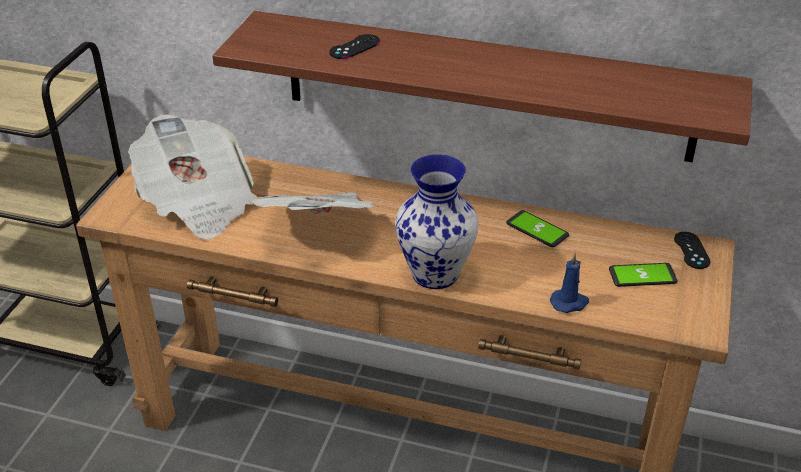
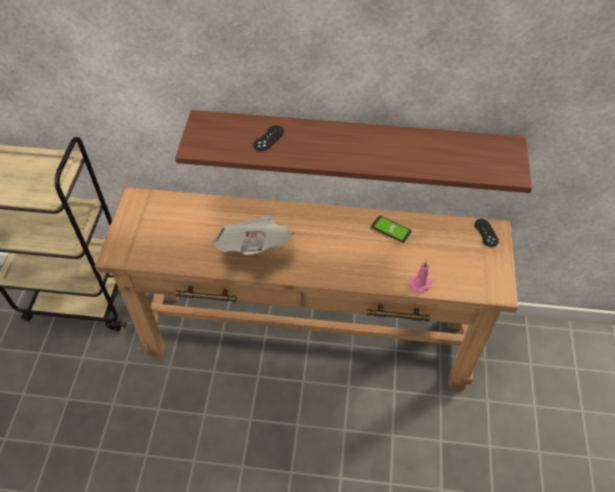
camera: 10 degrees left, 15 degrees up
newspaper [128,114,257,239] -> none
vase [395,154,478,289] -> none
blue candle [550,253,589,313] -> pink candle [409,262,432,293]
phone [609,263,678,287] -> none

